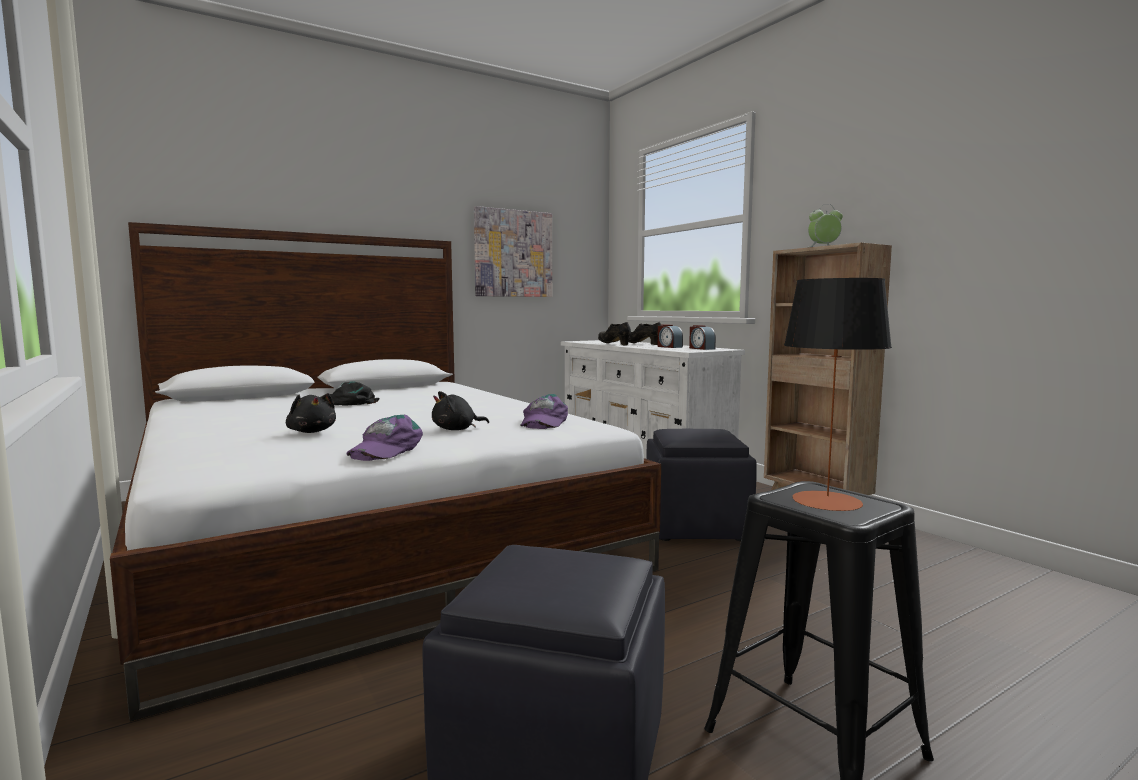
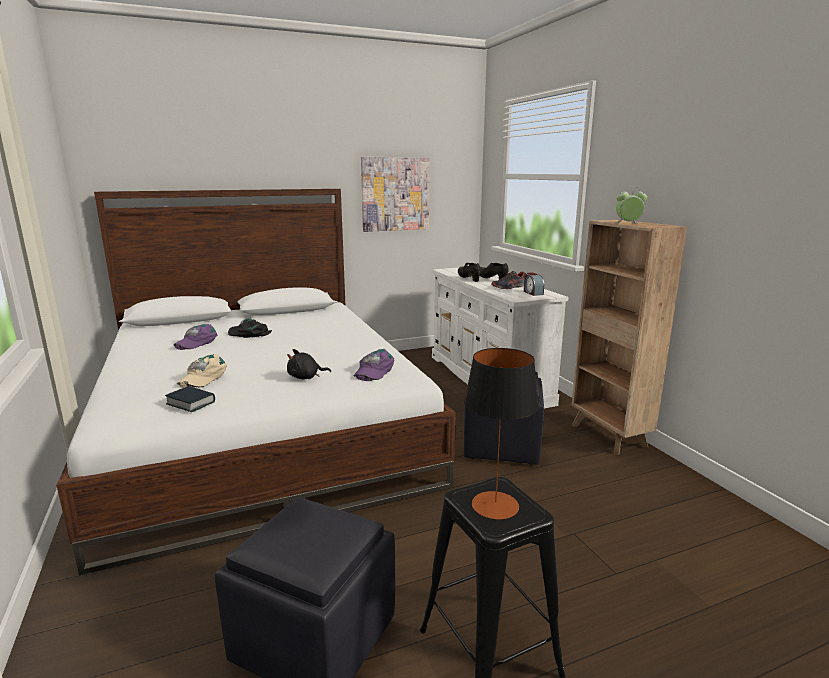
camera: 10 degrees right, 10 degrees up
black plush toy [286,393,336,433] -> beige cap [177,354,227,388]
purple cap [346,415,423,461] -> purple cap moved to [174,324,217,350]
alarm clock [658,324,683,348] -> shoe [491,271,526,289]
none -> book [165,386,215,412]

